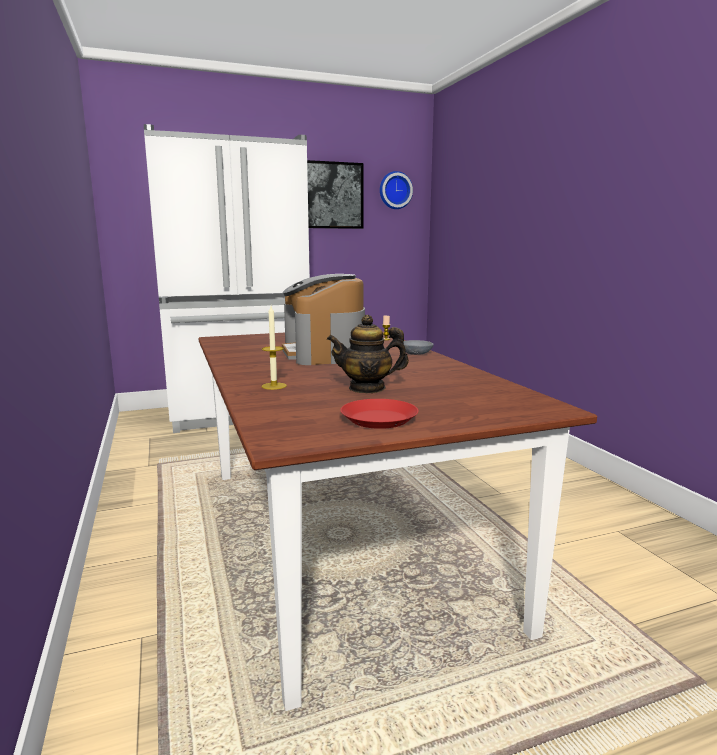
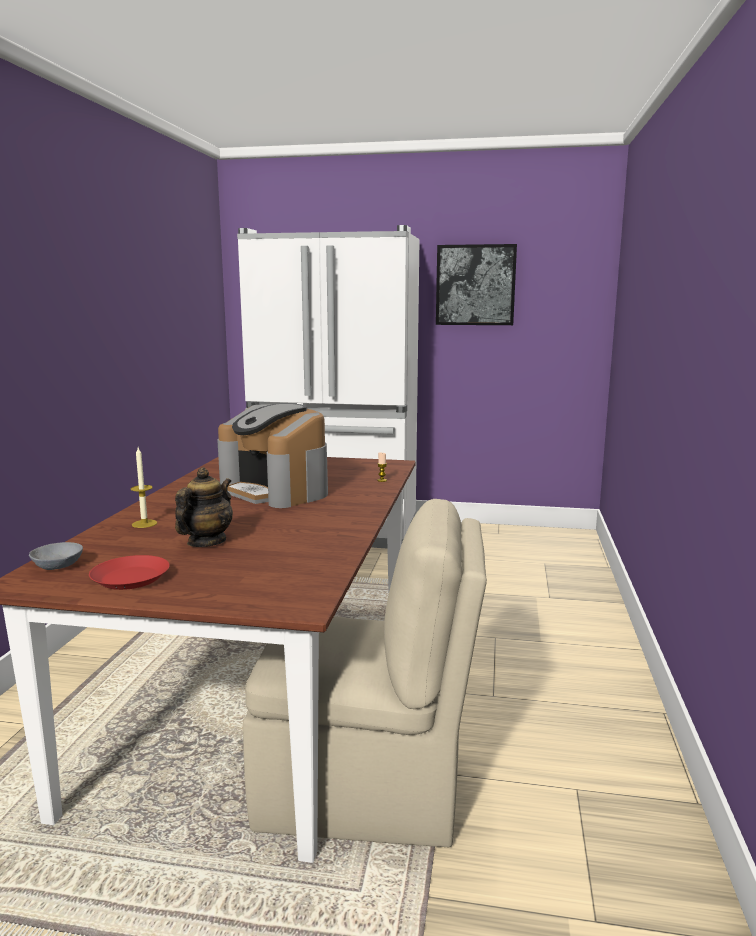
camera: 30 degrees right, 0 degrees up
coffee machine [282,274,365,365] -> coffee machine turned 60 degrees counterclockwise [217,403,328,508]
teapot [327,315,409,393] -> teapot turned 90 degrees clockwise [175,467,233,547]
wall clock [380,171,413,209] -> none
grey bowl [404,340,433,355] -> grey bowl moved to [29,542,83,570]
none -> beige chair [243,499,487,847]

